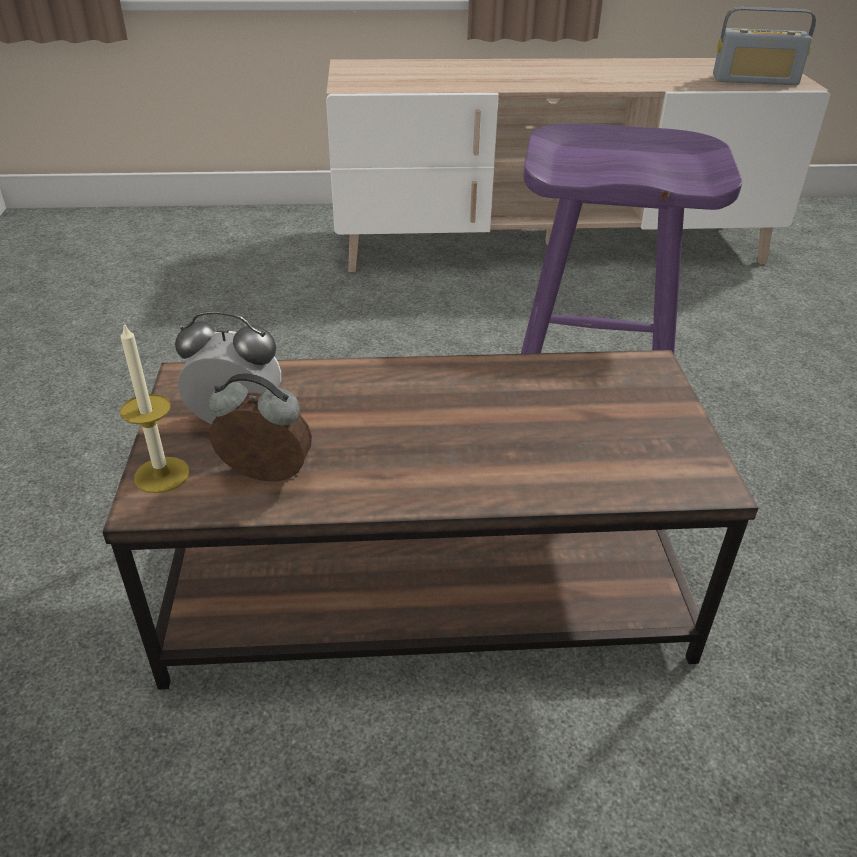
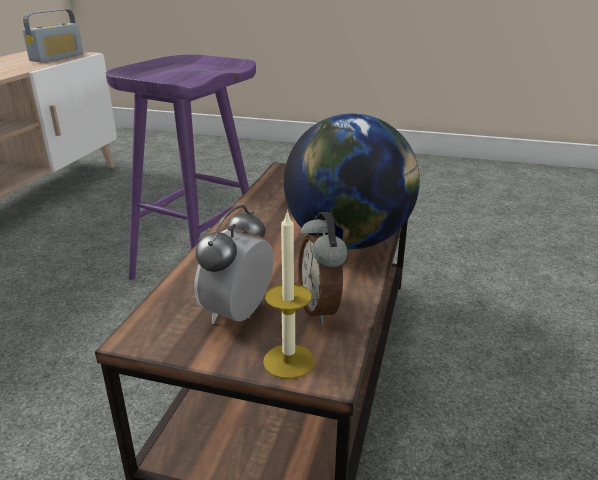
camera: 70 degrees left, 10 degrees down
alarm clock [209,373,312,481] -> alarm clock turned 45 degrees counterclockwise [298,212,347,324]
none -> globe [284,113,420,249]

